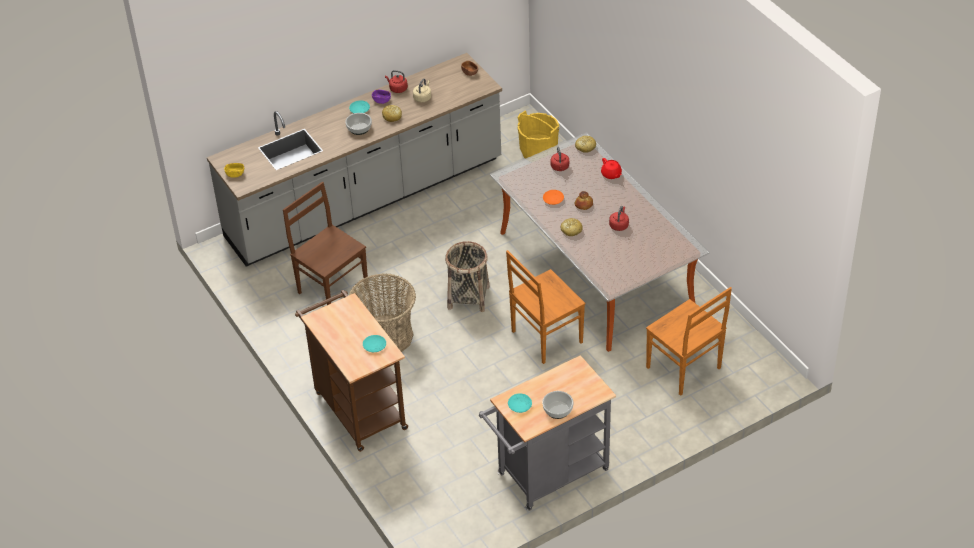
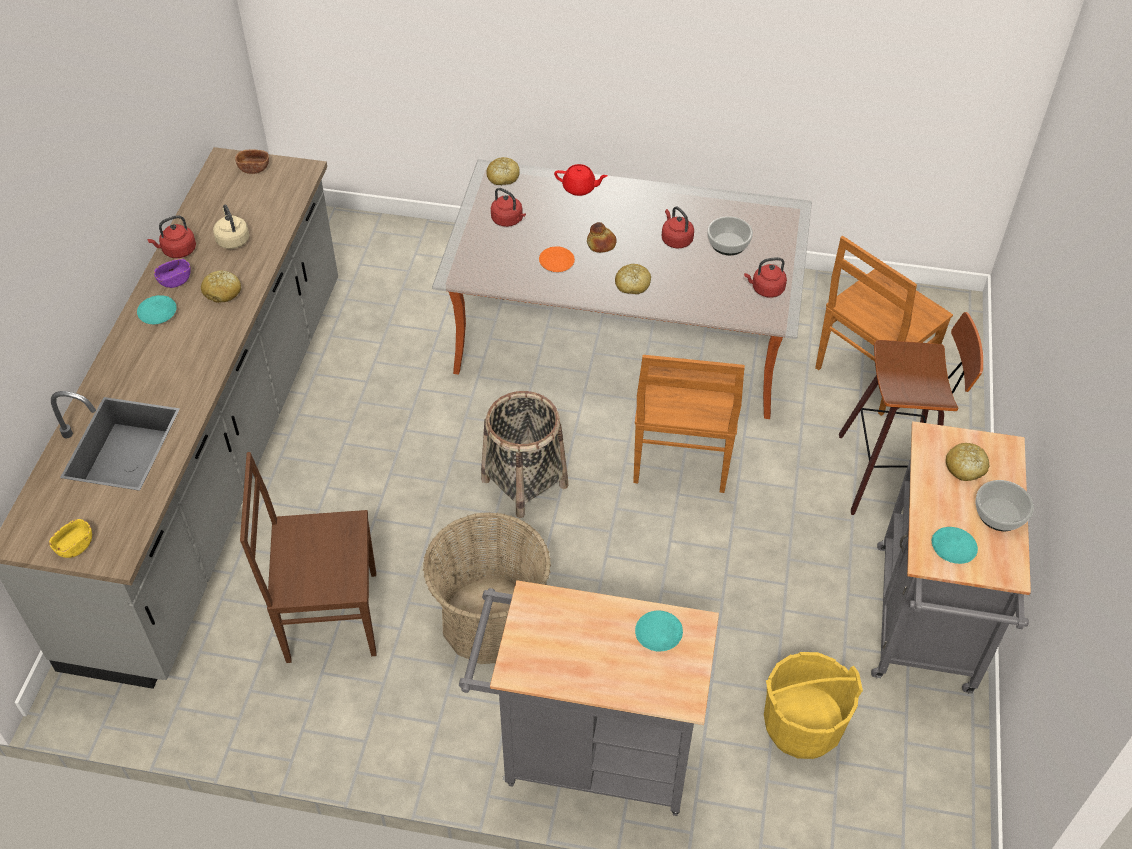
camera: 50 degrees left, 5 degrees up
brown cart [295,290,408,452] -> grey cart [459,580,719,816]
bowl [345,113,372,135] -> bowl moved to [707,216,753,255]
yellow bucket [518,111,559,159] -> yellow bucket moved to [764,652,863,759]
brown chair [646,287,732,396] -> brown chair turned 135 degrees clockwise [815,236,953,416]
none -> red kettle [744,257,787,297]
none -> stool [839,312,983,515]
none -> bread [946,443,989,481]

